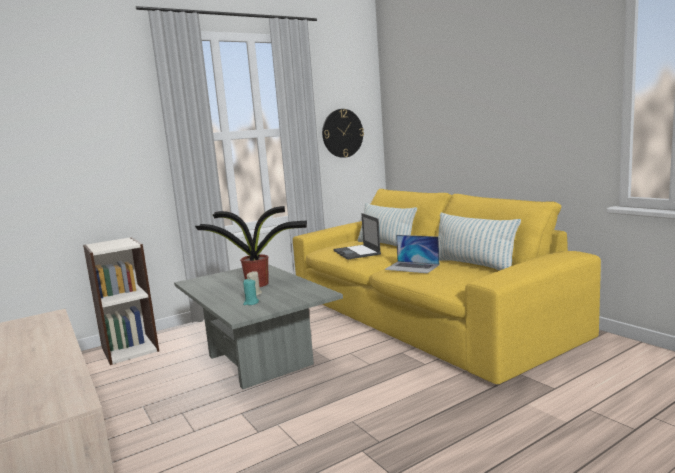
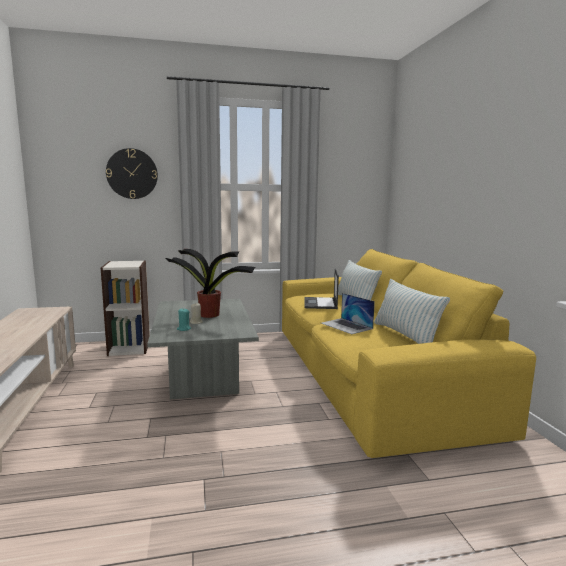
camera: 20 degrees right, 0 degrees up
wall clock [322,109,364,158] -> wall clock moved to [106,148,158,199]

